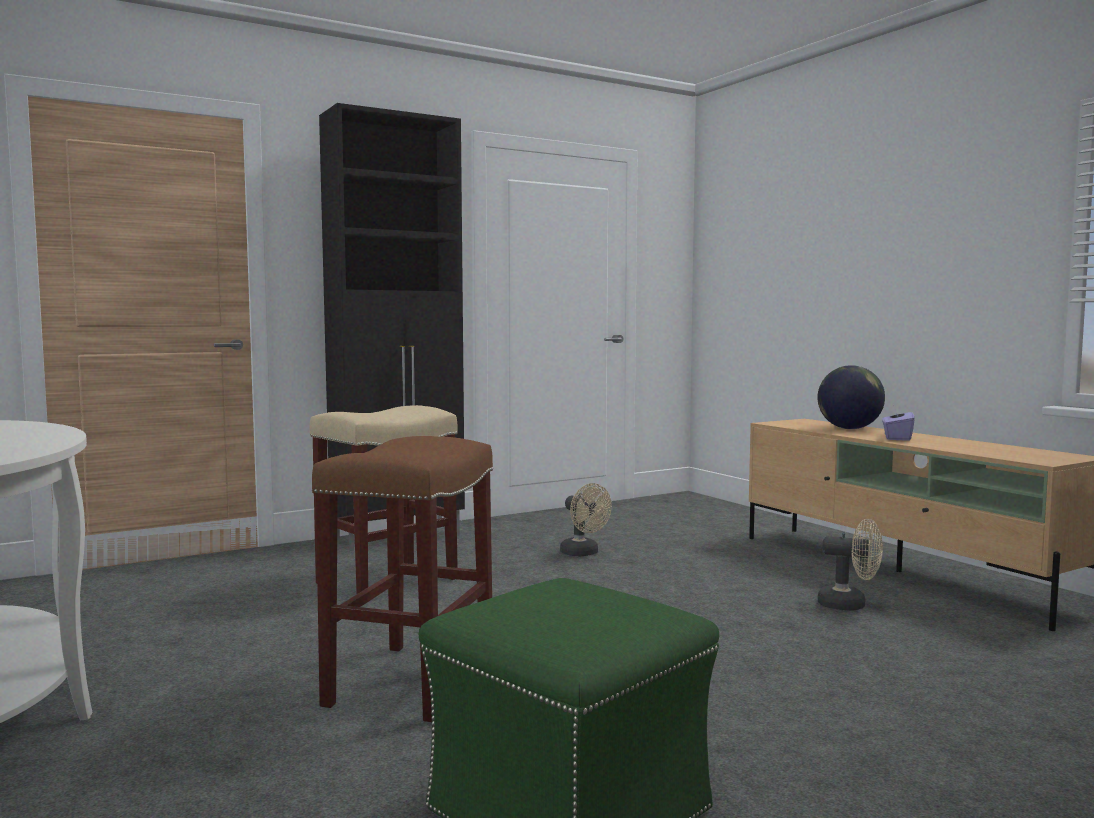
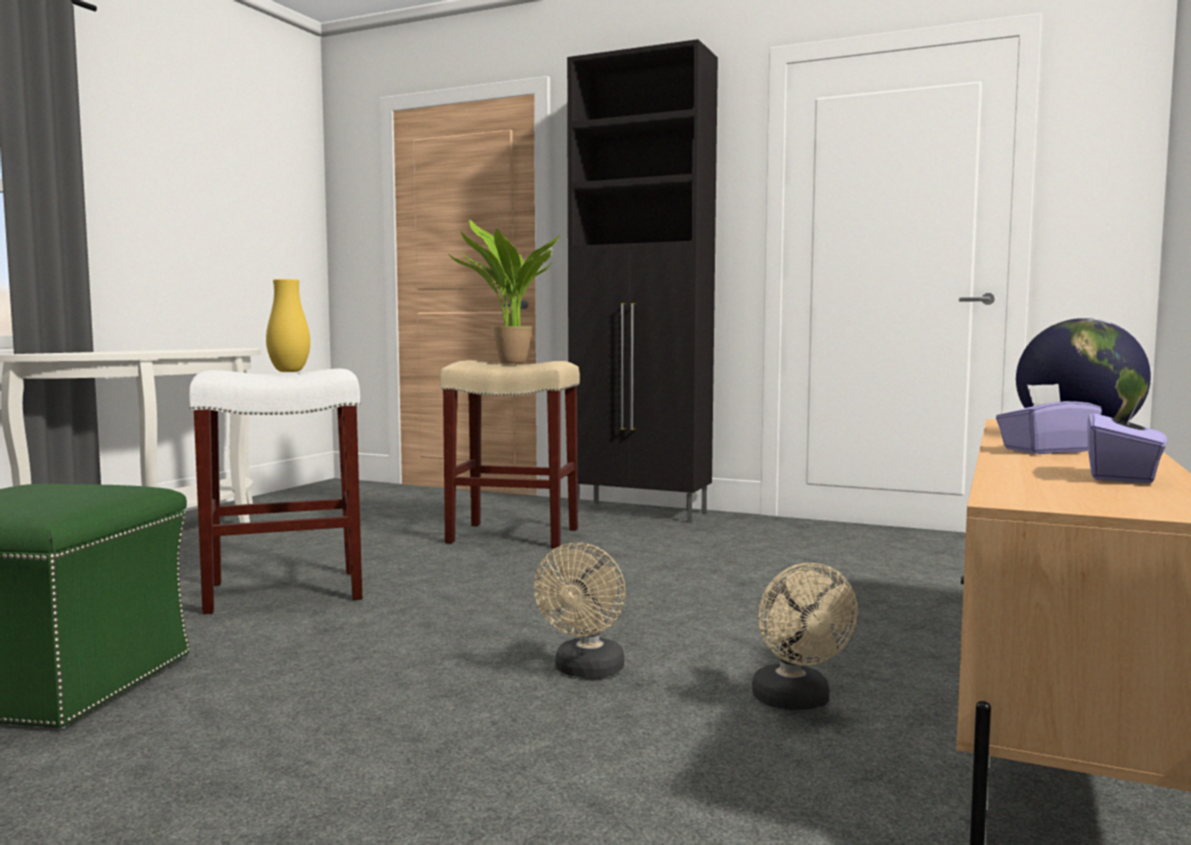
camera: 55 degrees right, 0 degrees up
brown stool [312,436,493,722] -> white stool [189,369,362,614]
beige fan [560,483,612,556] -> beige fan moved to [534,543,626,678]
none -> yellow vase [266,279,310,372]
none -> potted plant [449,219,560,364]
none -> purple tissue box [1088,397,1167,484]

